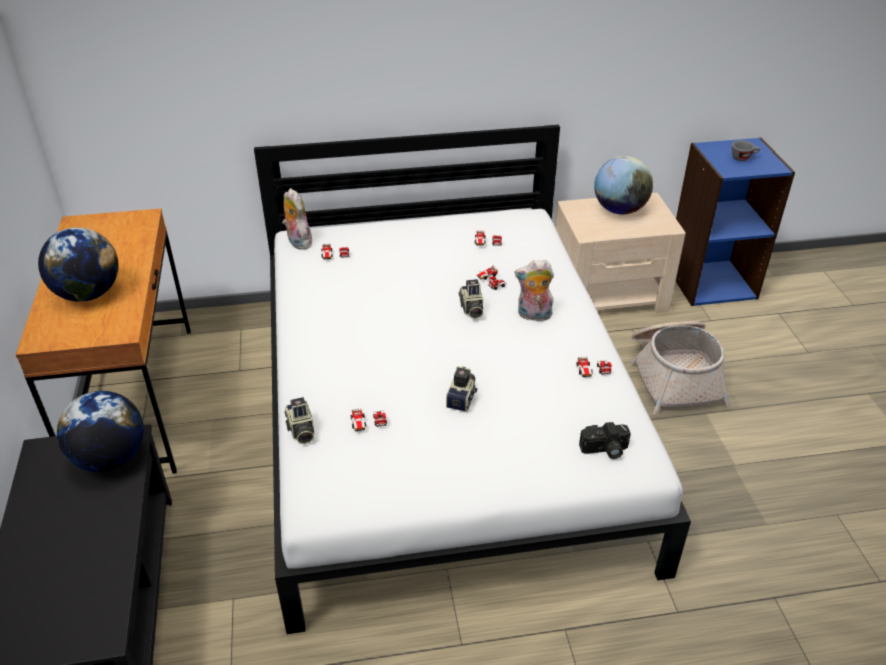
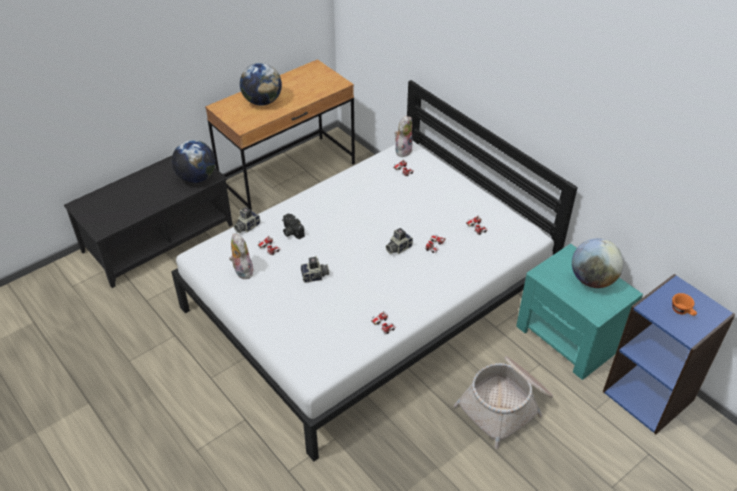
camera: 60 degrees right, 5 degrees up
plush toy [514,260,554,321] -> plush toy moved to [229,234,253,279]
beige nightstand [555,193,686,313] -> turquoise nightstand [516,244,643,380]
camera [579,422,631,459] -> camera moved to [282,213,305,239]
grey cup [732,140,760,161] -> orange cup [672,293,697,316]

